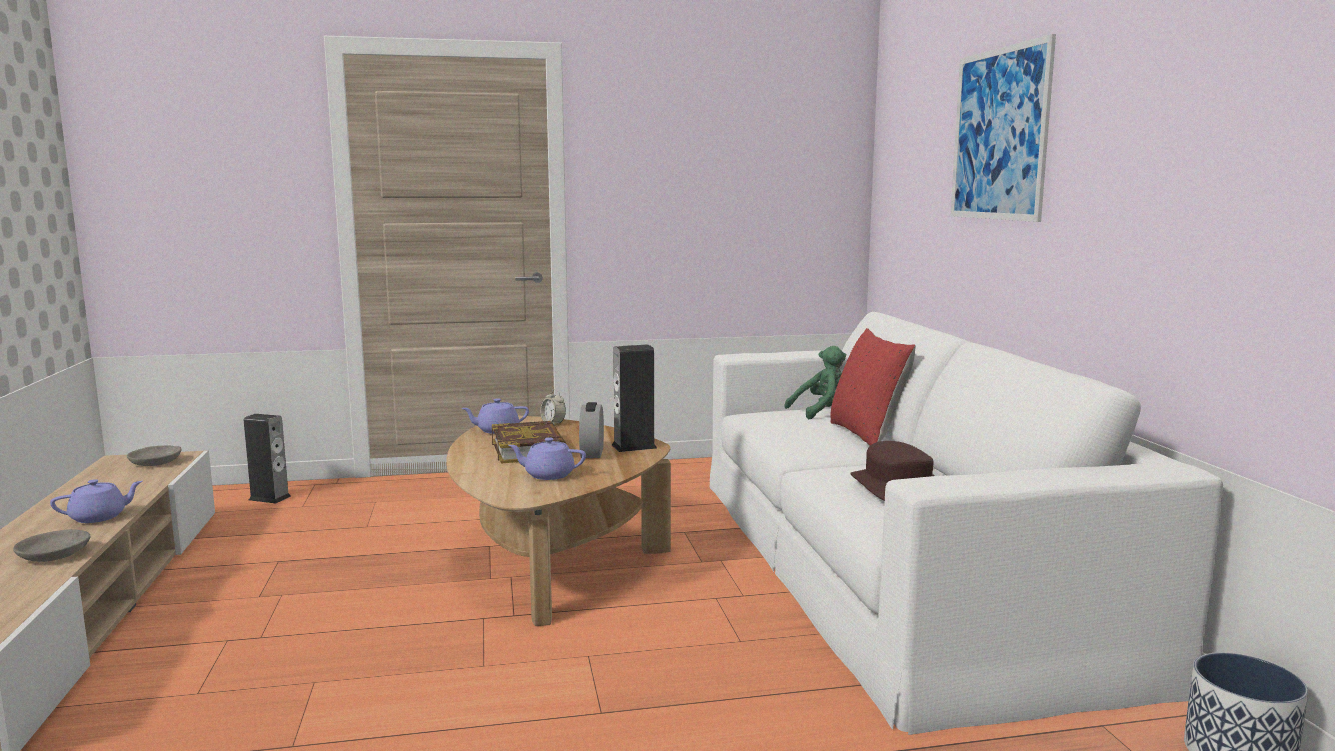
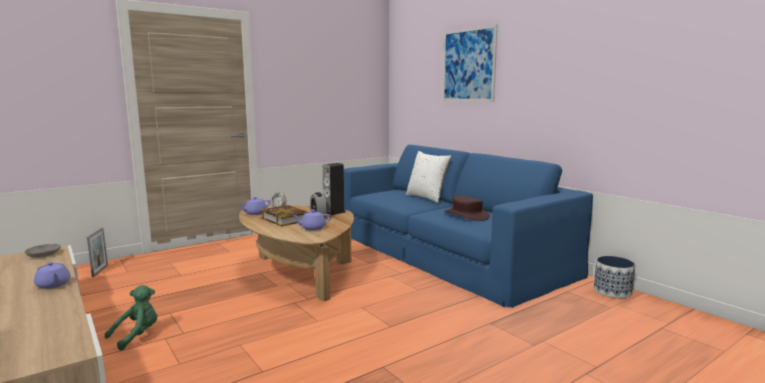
camera: 25 degrees left, 0 degrees up
grey bowl [13,529,91,562] -> none
purple teapot [50,479,143,523] -> purple teapot turned 105 degrees clockwise [34,262,71,289]
speaker [244,414,291,503] -> picture frame [87,228,108,277]
white sofa [709,312,1223,735] -> blue sofa [344,145,593,308]
green plush toy [785,346,847,419] -> green plush toy moved to [105,285,157,351]
red pillow [830,328,916,445] -> white pillow [406,151,451,203]

